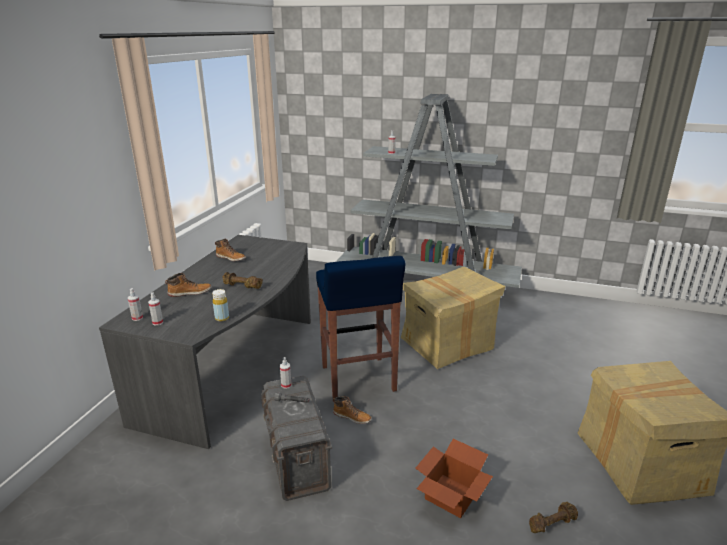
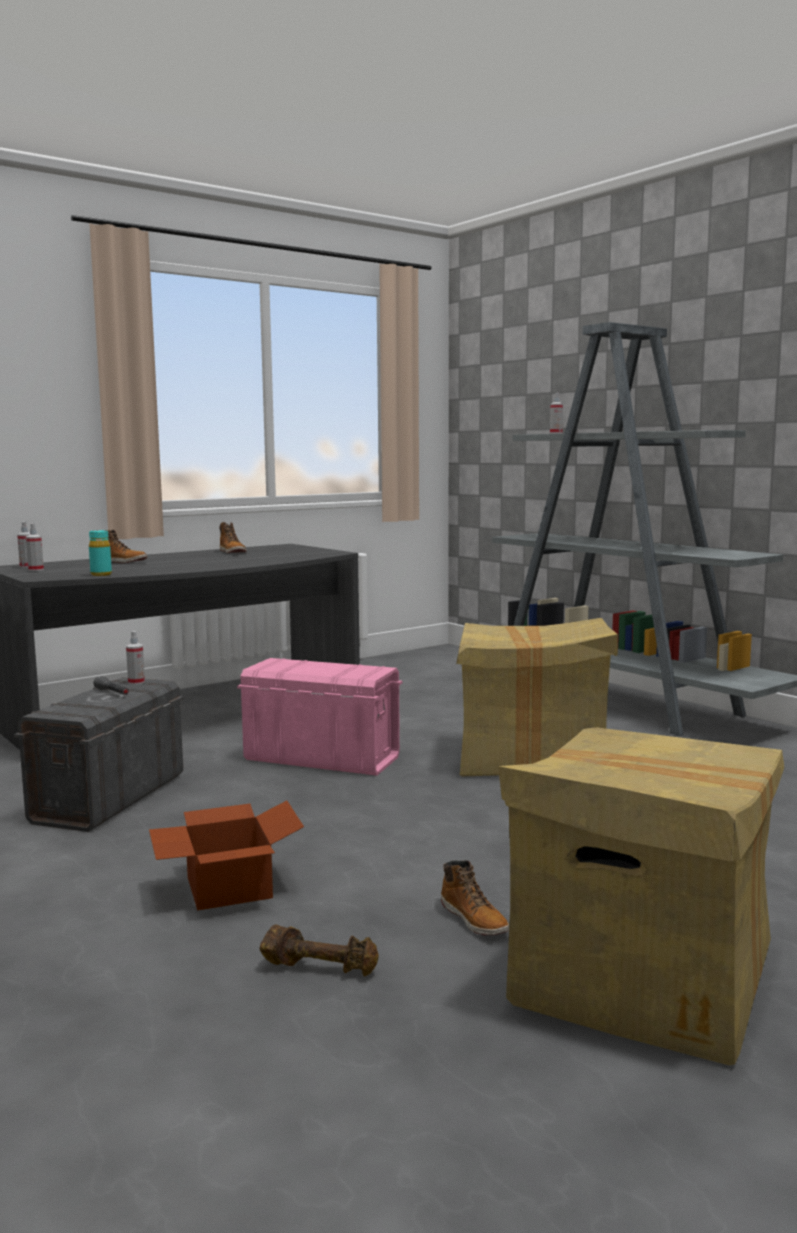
camera: 35 degrees right, 15 degrees down
yellow bottle [212,289,229,321] -> turquoise bottle [89,530,112,576]
brown dumbbell [223,272,263,289] -> none
blue stool [316,256,406,399] -> pink storage box [237,658,402,776]
boot [333,396,372,424] -> boot moved to [441,860,509,935]

